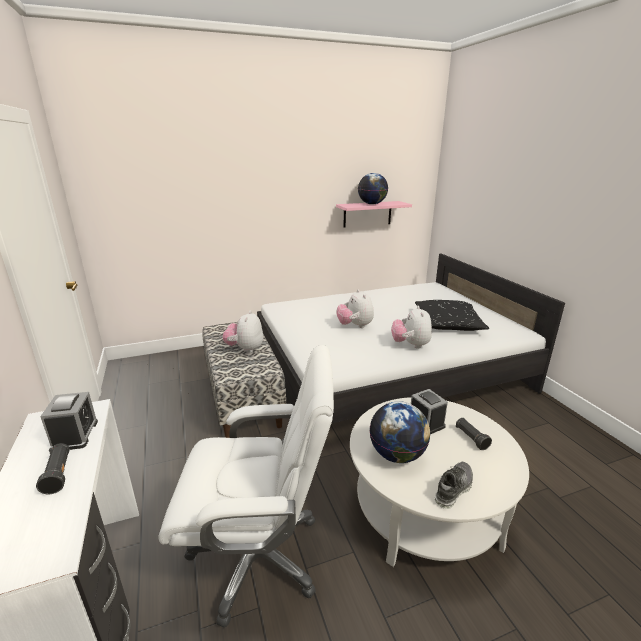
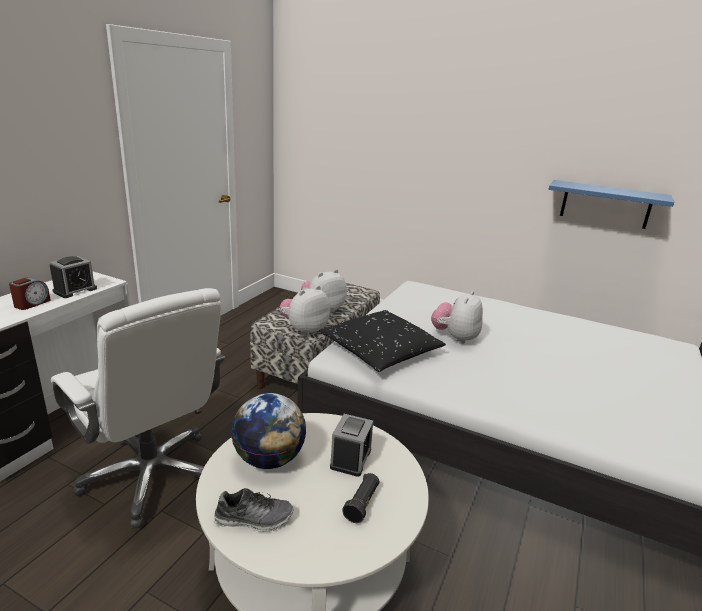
camera: 45 degrees right, 0 degrees up
black flashlight [36,443,70,494] -> alarm clock [9,278,51,310]
pink shelf [336,201,412,228] -> blue shelf [548,180,674,229]
globe [358,173,388,204] -> none
plush toy [391,306,432,349] -> plush toy moved to [280,286,330,336]
black pillow [415,300,489,331] -> black pillow moved to [319,310,446,372]

